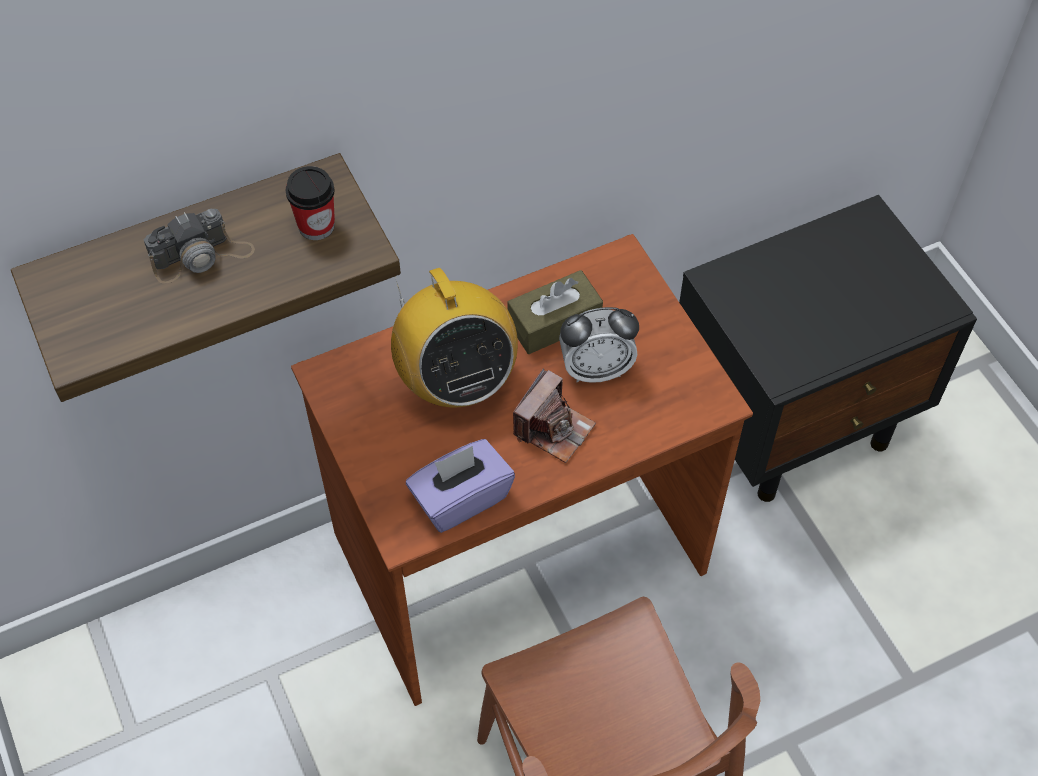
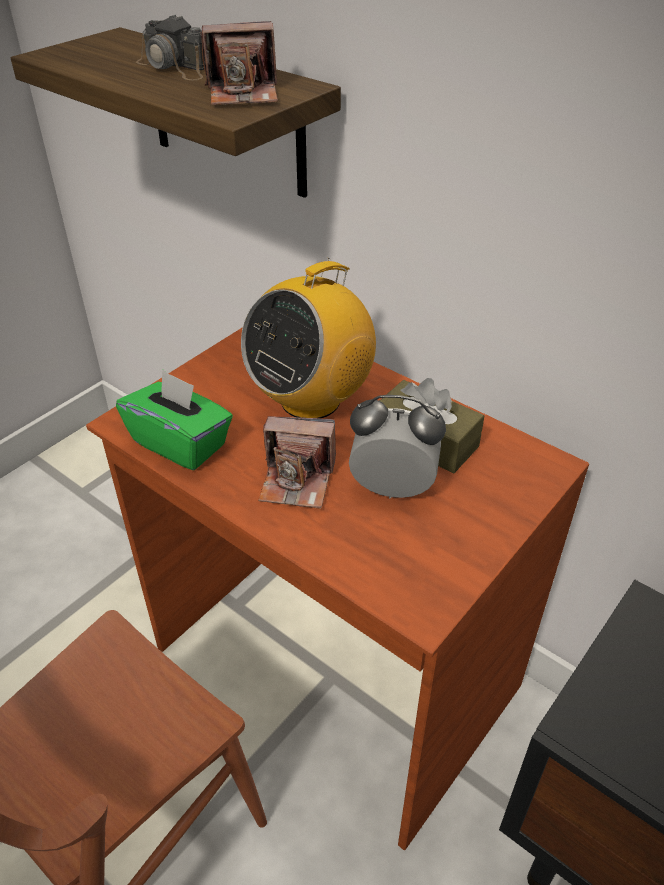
camera: 65 degrees right, 15 degrees down
cup [286,166,335,240] -> camera [200,21,278,105]
purple tissue box [406,439,515,533] -> green tissue box [116,370,233,470]
alarm clock [559,307,639,383] -> alarm clock turned 135 degrees clockwise [349,395,446,498]

